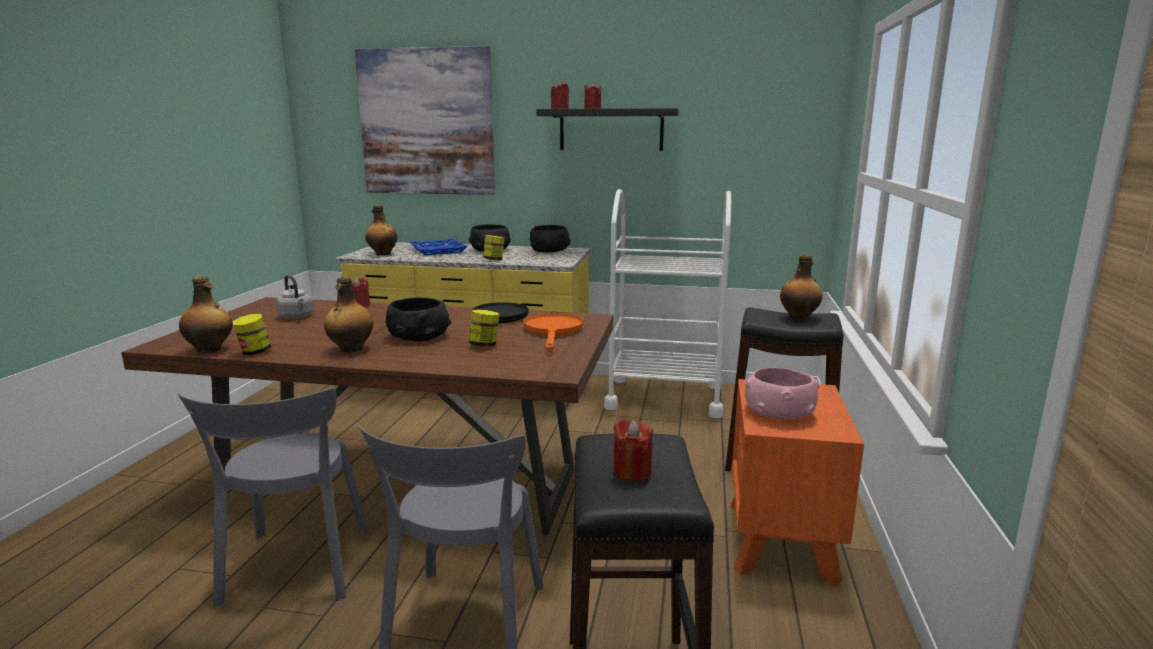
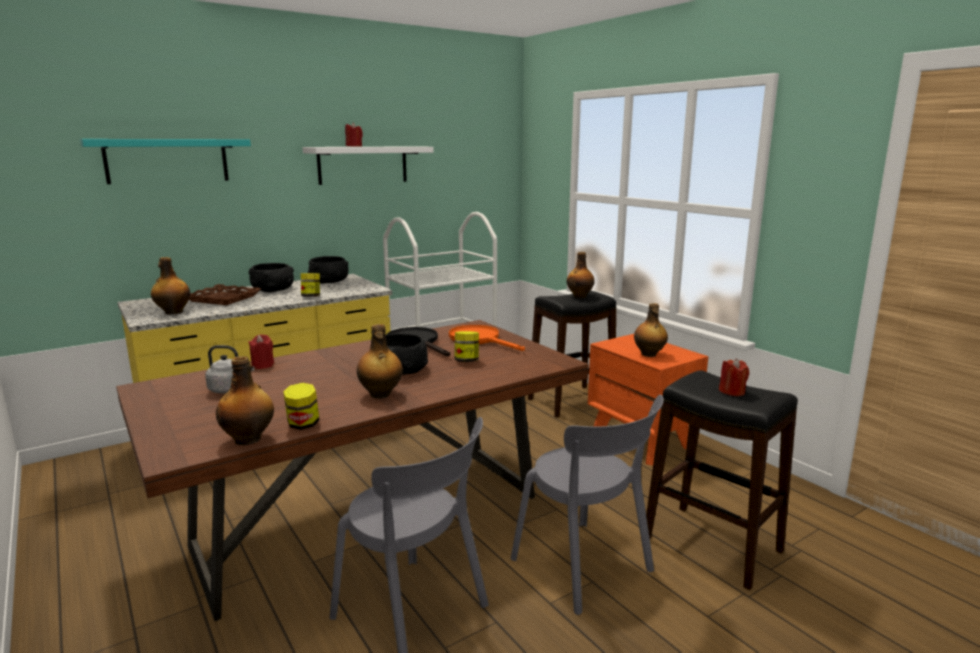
camera: 45 degrees left, 0 degrees up
picture [355,46,495,195] -> turquoise shelf [80,139,251,184]
blue tray [410,238,468,255] -> brown tray [189,284,261,305]
black shelf [537,108,679,151] -> white shelf [302,146,434,185]
red candle [551,82,569,109] -> none
pink bowl [745,367,819,420] -> bottle [634,303,668,357]

